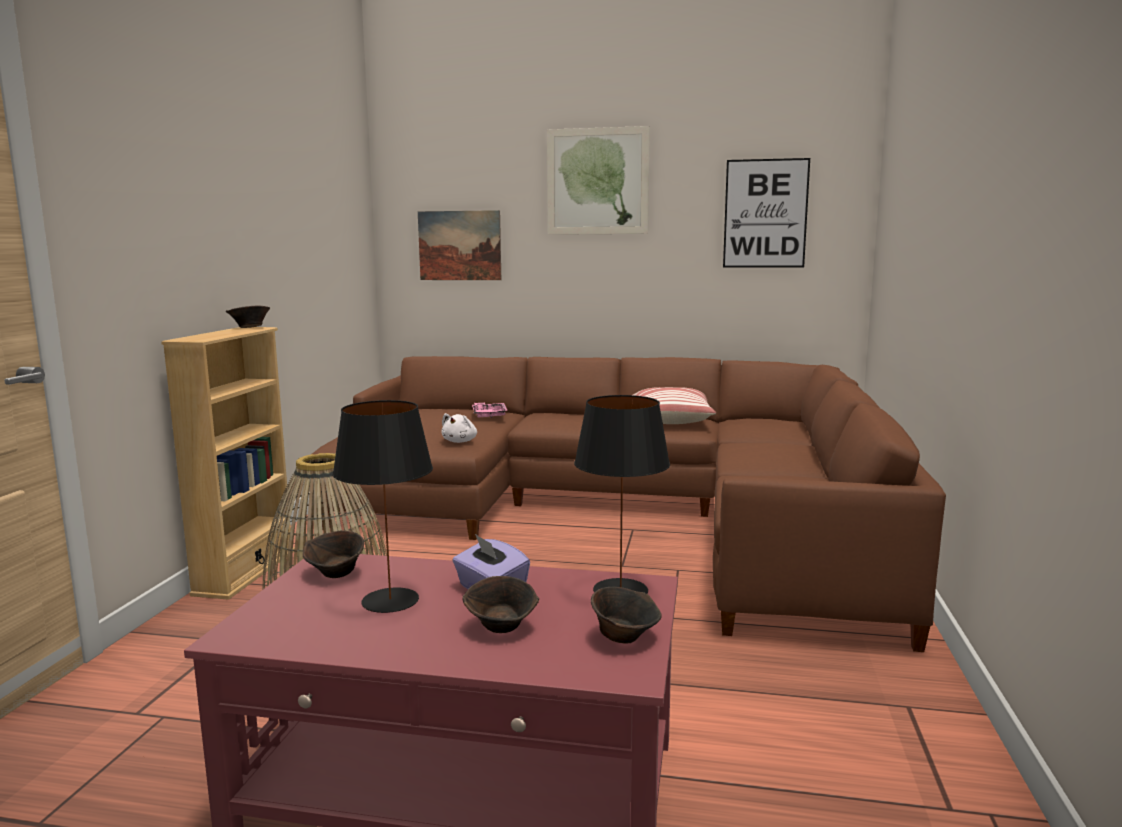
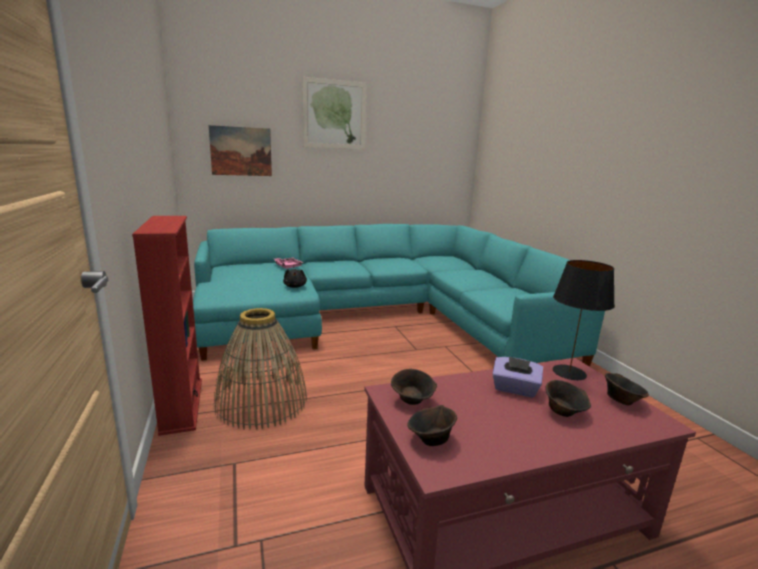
camera: 30 degrees left, 5 degrees up
beige bookcase [161,327,295,600] -> red bookcase [132,216,202,436]
brown bowl [226,305,270,328] -> brown bowl moved to [407,405,457,446]
brown sofa [312,356,946,652] -> turquoise sofa [193,224,605,367]
black table lamp [332,400,433,613] -> none
white plush toy [441,413,477,443] -> black plush toy [283,269,307,288]
pillow [633,387,716,424] -> none
picture [723,158,810,267] -> none

